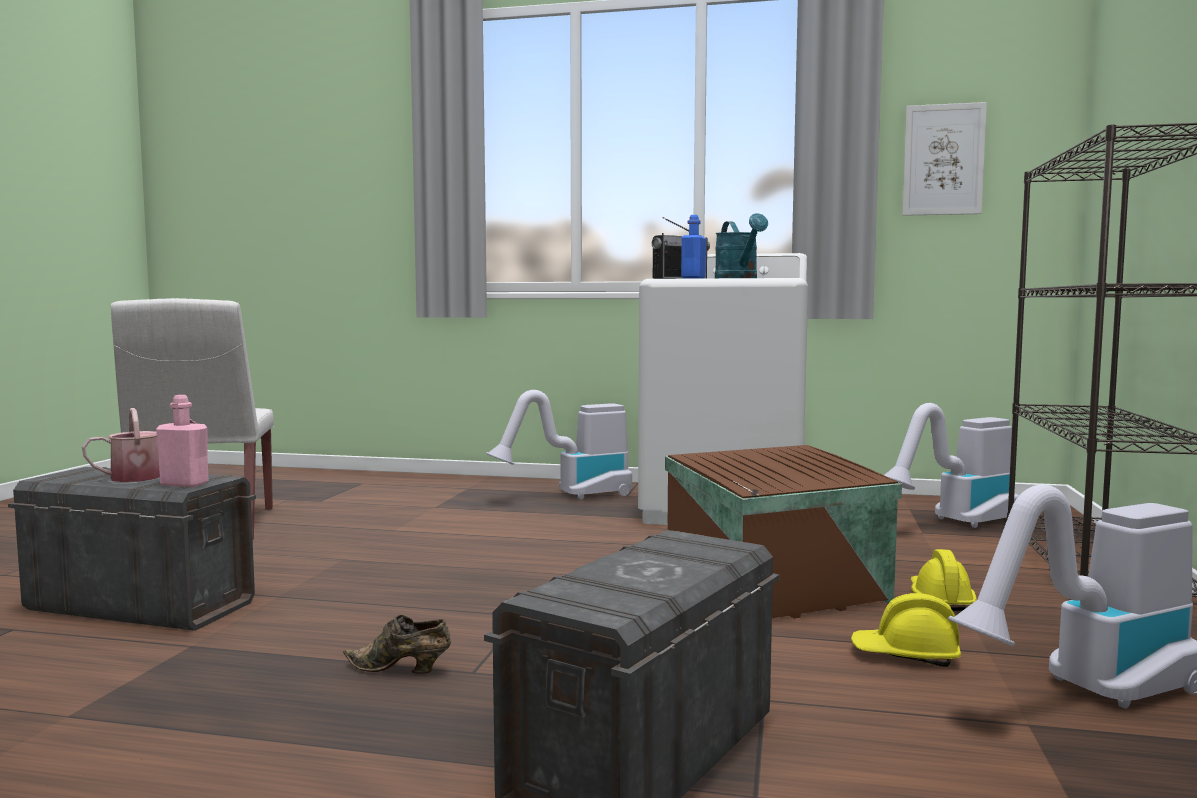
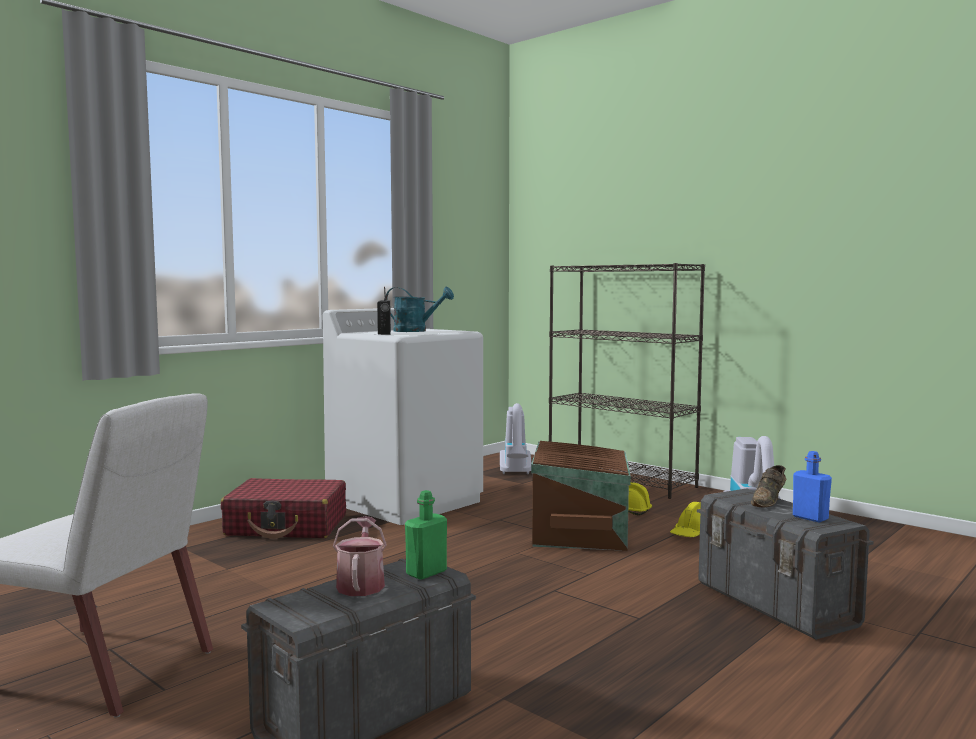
camera: 60 degrees left, 0 degrees up
pink bottle [156,395,209,487] -> green bottle [405,490,447,580]
brown shoe [343,615,451,674] -> brown shoe moved to [751,465,786,507]
vacuum cleaner [486,390,632,500] -> red suitcase [220,478,346,539]
blue bottle [681,215,706,279] -> blue bottle moved to [793,451,832,522]
picture [902,102,987,216] -> none

